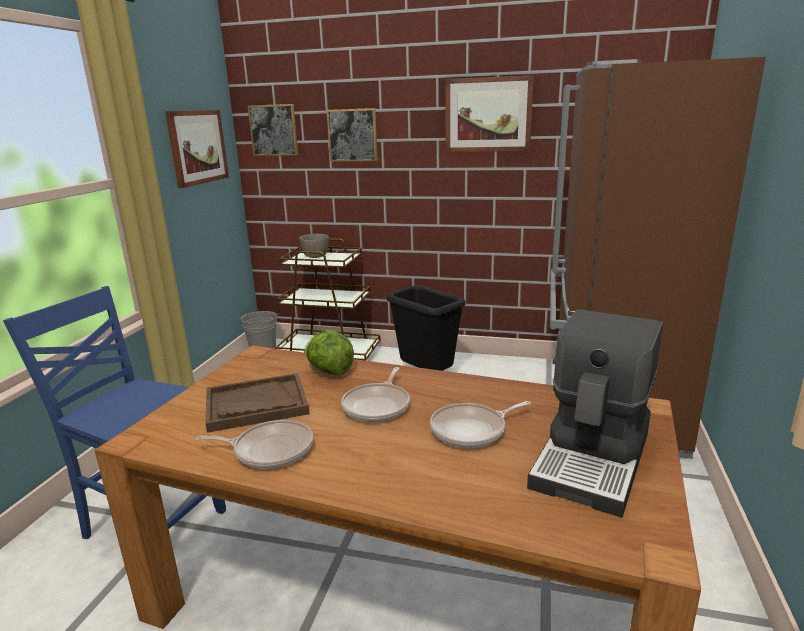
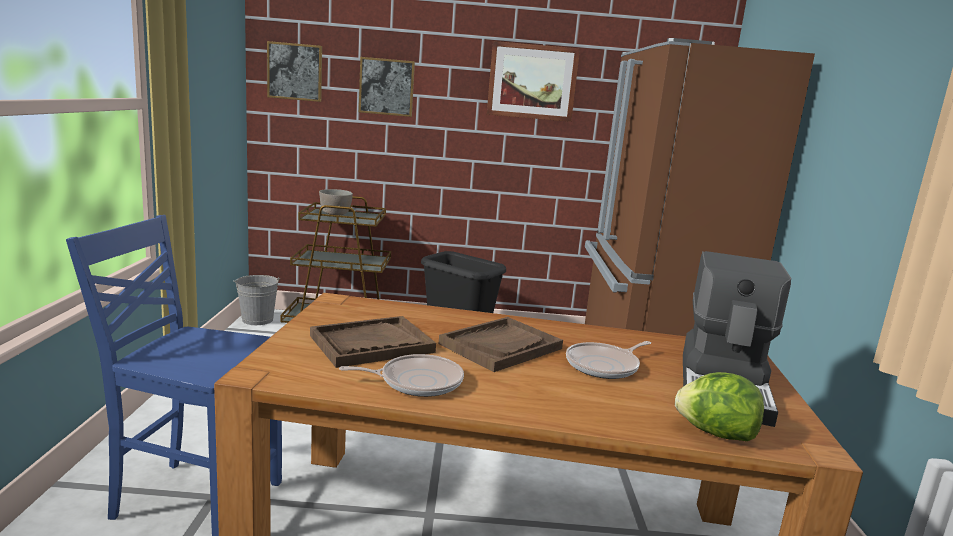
camera: 15 degrees left, 5 degrees down
picture [165,110,229,188] -> none
lettuce [305,330,354,375] -> lettuce moved to [675,372,764,441]
frying pan [341,367,410,422] -> brown tray [439,317,563,372]

